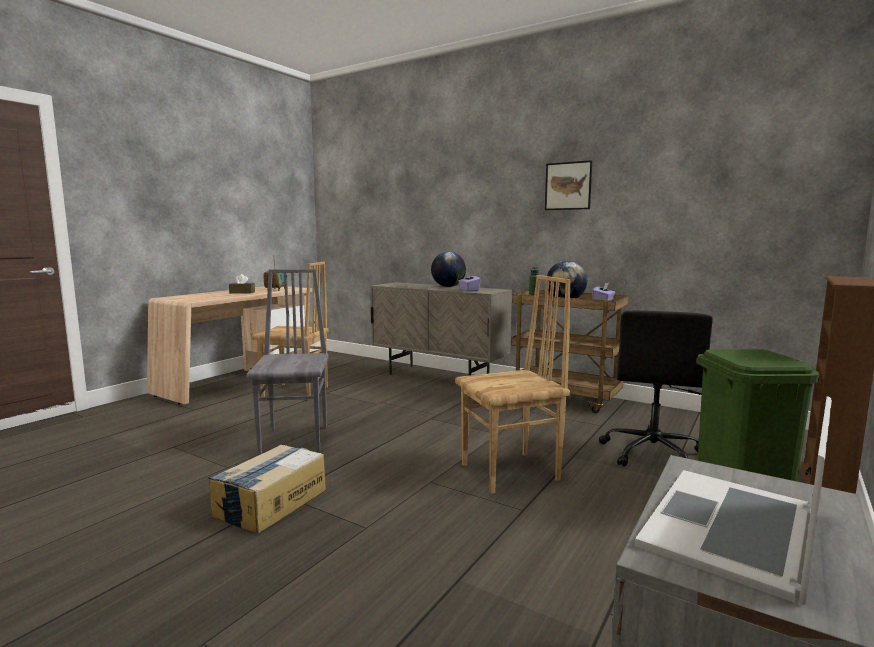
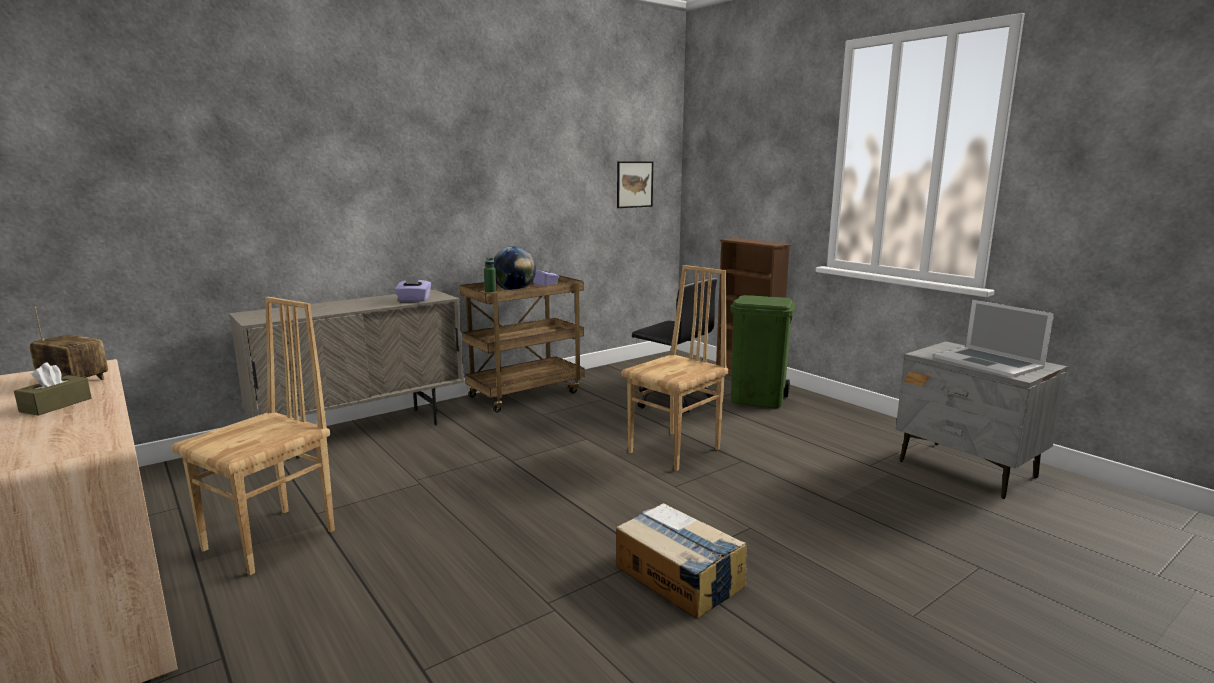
camera: 70 degrees left, 5 degrees up
grey chair [246,269,329,455] -> none
globe [431,252,466,287] -> none
brown chair [455,275,571,494] -> brown chair turned 45 degrees clockwise [621,265,729,471]
picture [545,160,592,210] -> picture moved to [617,161,653,208]

